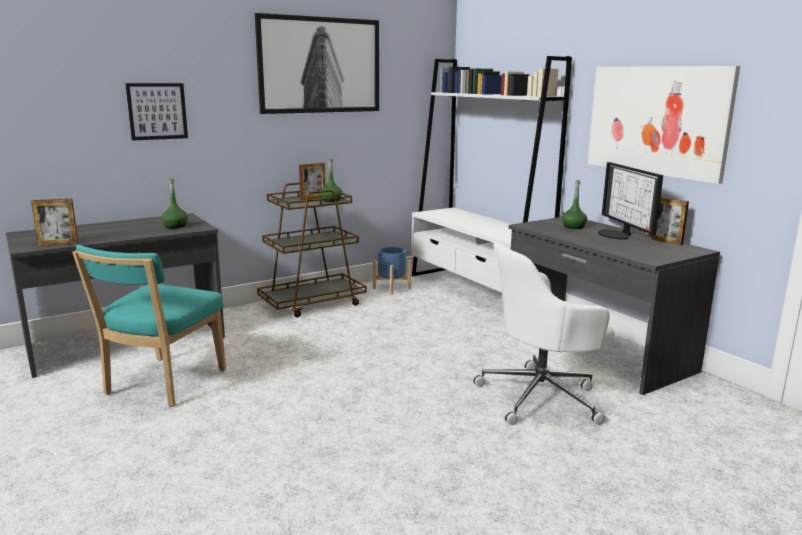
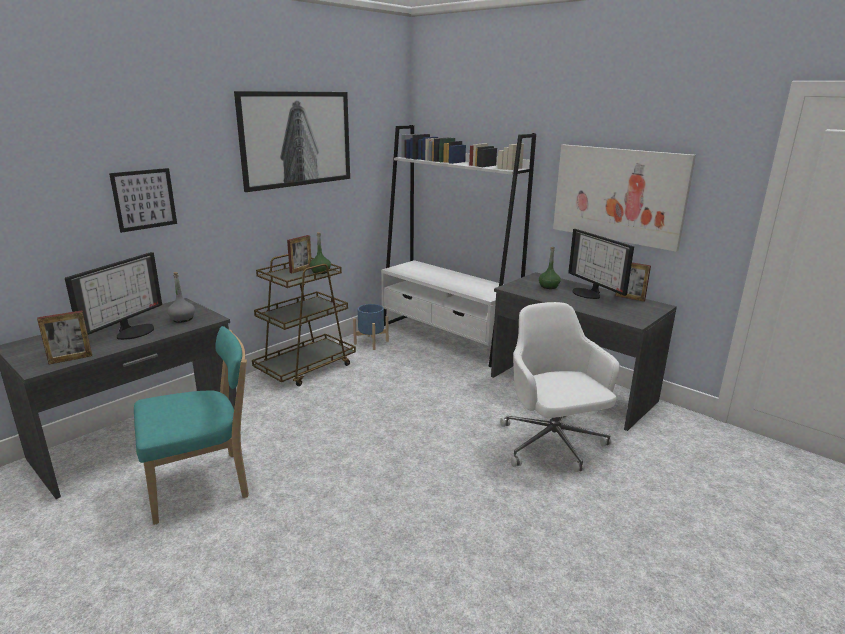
camera: 15 degrees left, 5 degrees up
turquoise chair [72,245,226,407] -> turquoise chair turned 120 degrees counterclockwise [134,326,249,525]
green bottle [162,178,188,228] -> grey bottle [167,272,195,323]
white office chair [473,241,615,425] -> white office chair turned 105 degrees clockwise [500,302,620,472]
none -> monitor [65,252,162,340]

